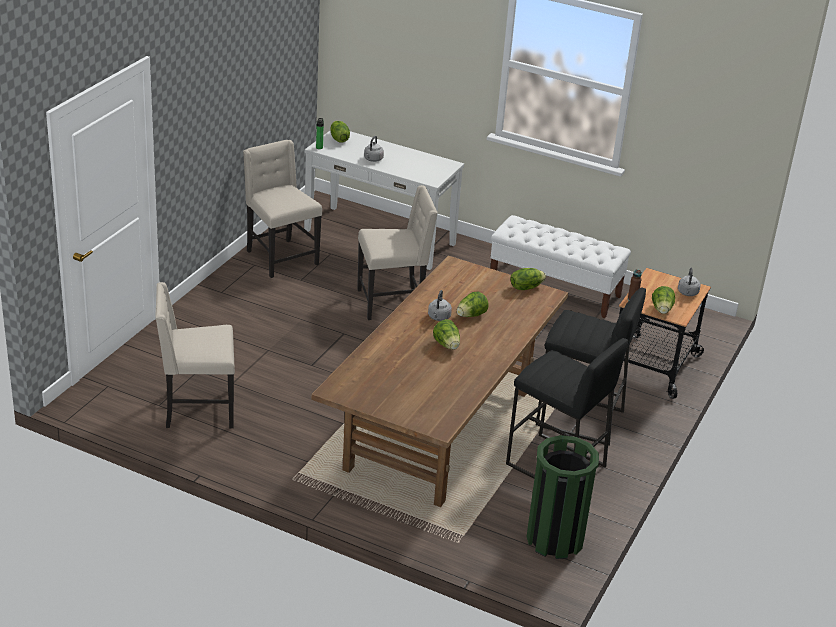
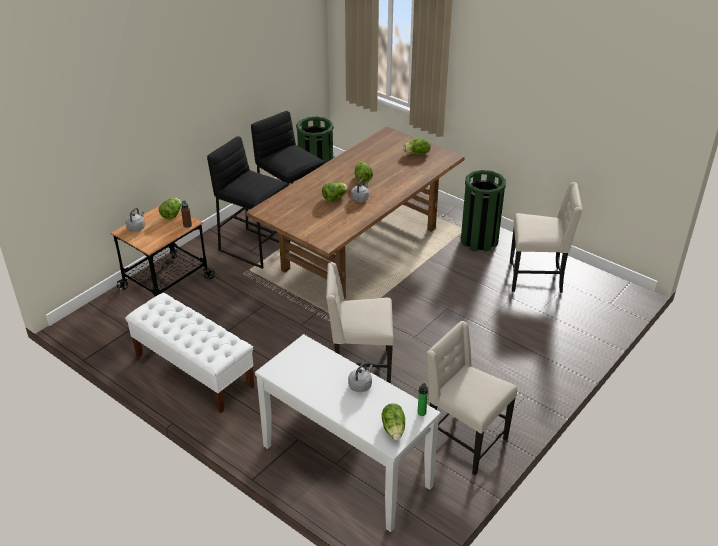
camera: 165 degrees left, 5 degrees up
beige chair [243,140,322,278] -> beige chair turned 150 degrees clockwise [427,321,517,475]
lettuce [510,268,546,290] -> lettuce moved to [403,138,431,155]
none -> green trash can [461,170,506,252]

